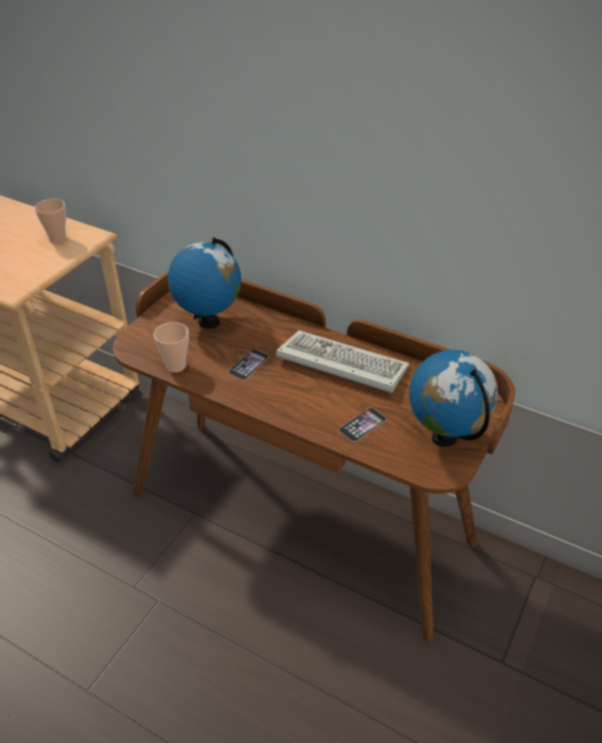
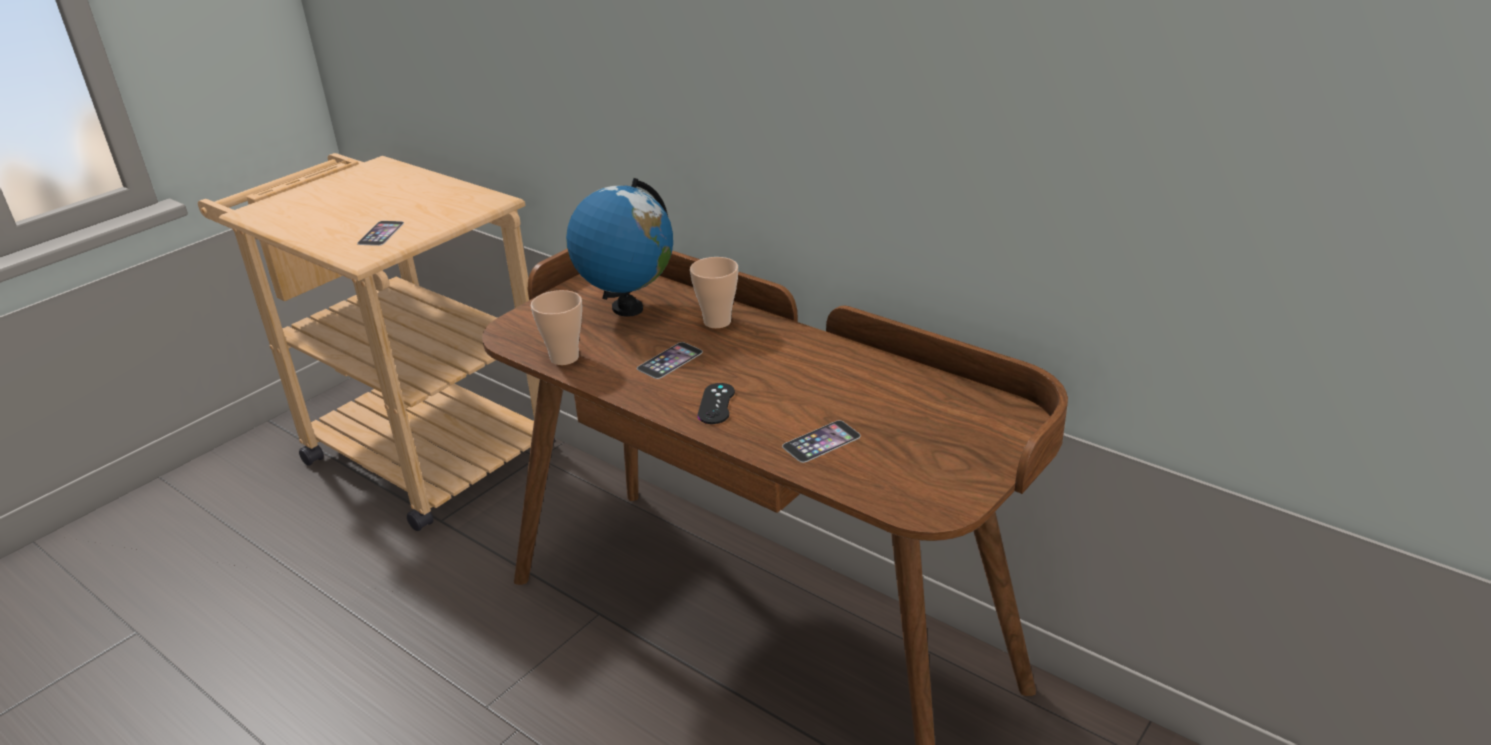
camera: 10 degrees right, 10 degrees down
cup [35,199,66,243] -> cup moved to [690,257,738,329]
keyboard [276,330,409,393] -> none
globe [409,350,498,447] -> none
none -> phone [357,221,404,246]
none -> black game controller [698,383,735,424]

